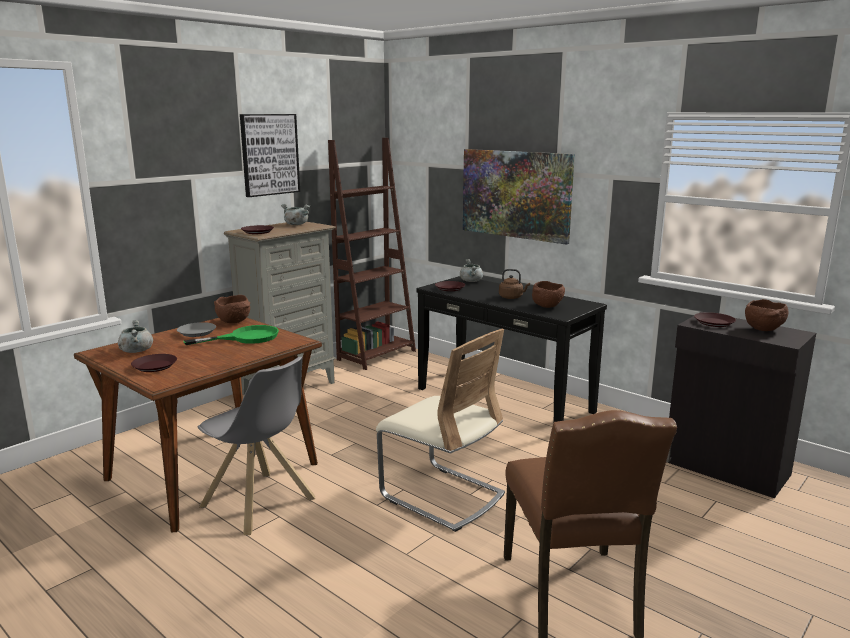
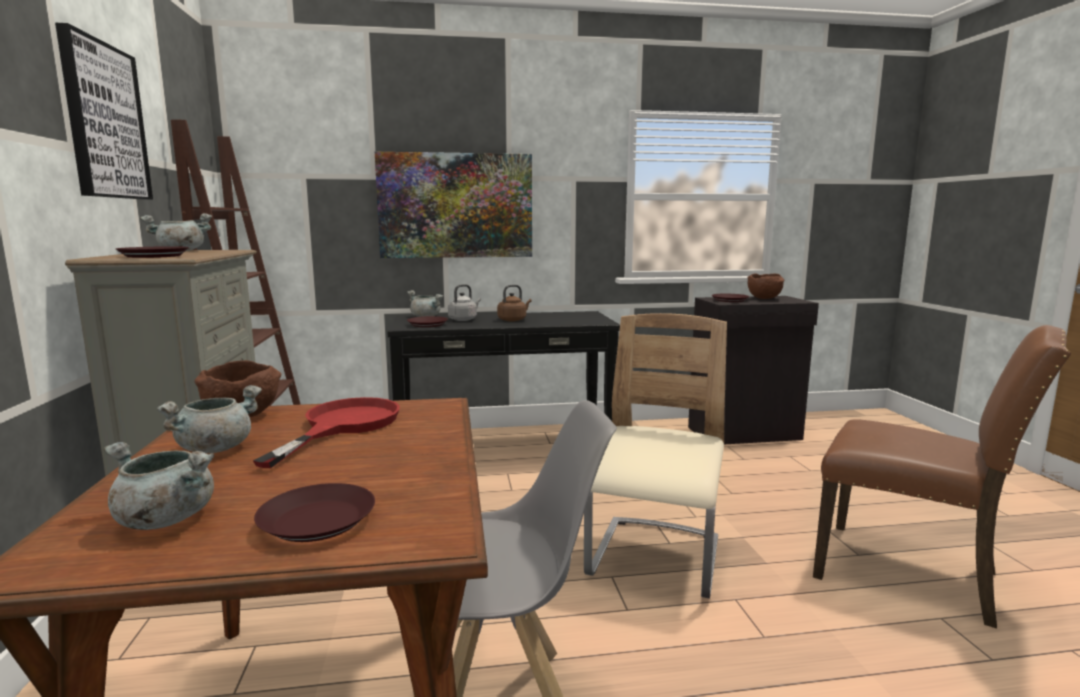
camera: 50 degrees left, 5 degrees down
grey plate [177,322,216,337] -> grey cooking pot [157,385,262,453]
green frying pan [183,325,279,345] -> red frying pan [253,397,400,468]
beige chair [376,329,505,532] -> beige chair turned 60 degrees counterclockwise [584,313,727,599]
brown bowl [532,281,565,308] -> none
none -> grey kettle [448,284,481,321]

